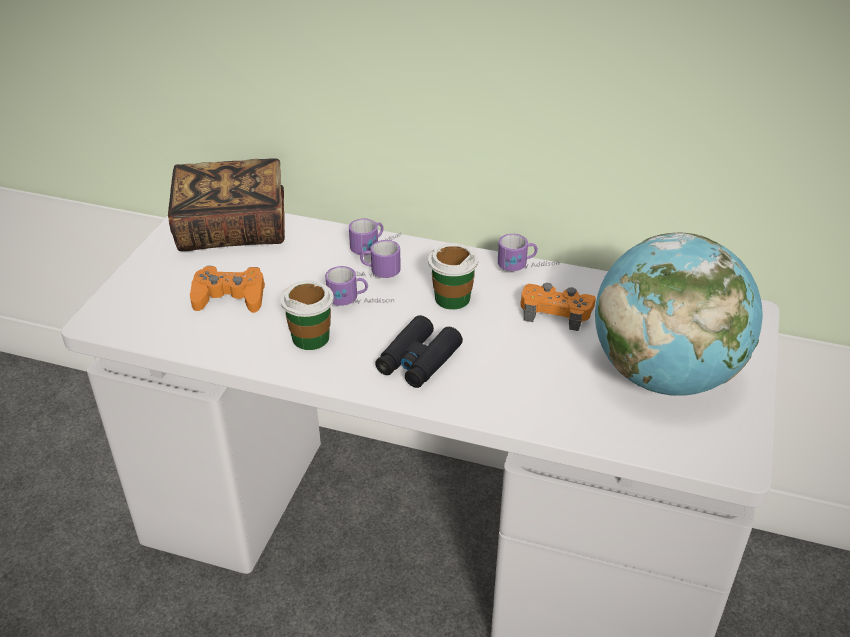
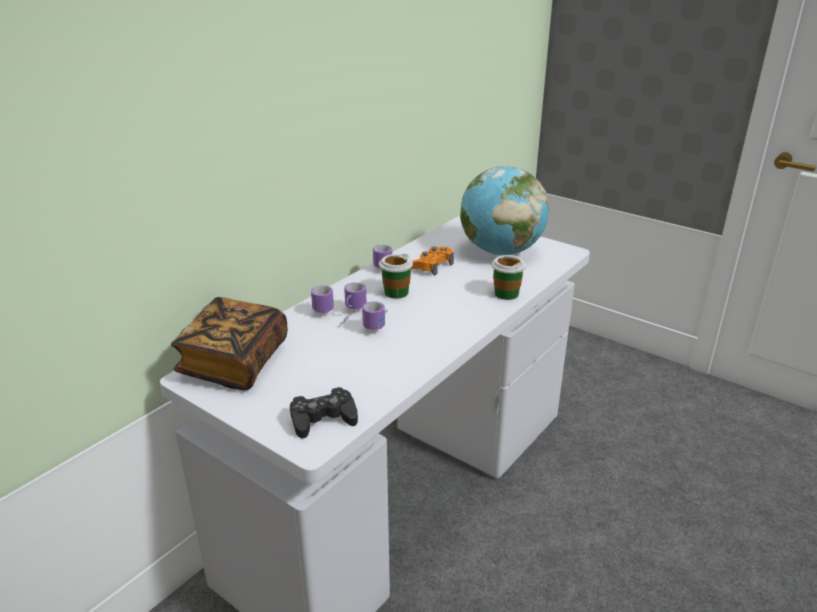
camera: 70 degrees left, 10 degrees down
orange game controller [190,266,265,313] -> none
cup [281,280,334,350] -> cup moved to [492,255,526,300]
black binoculars [375,315,463,388] -> none
none -> black game controller [290,387,358,439]

